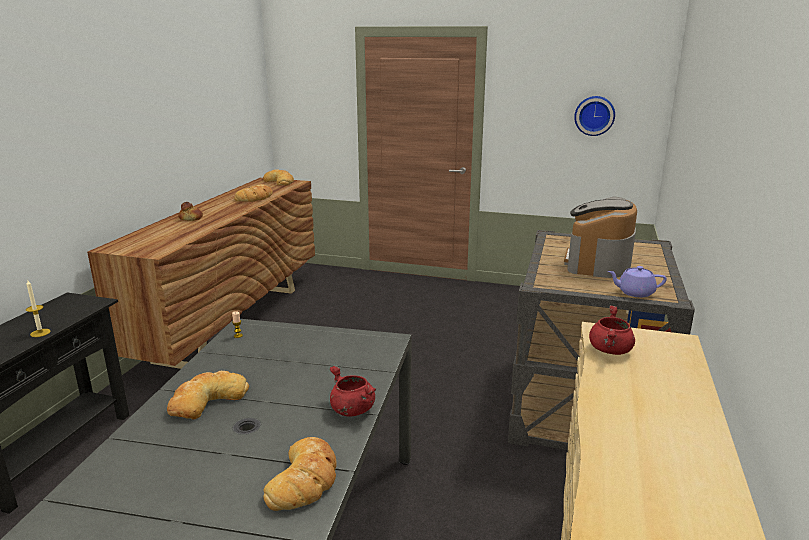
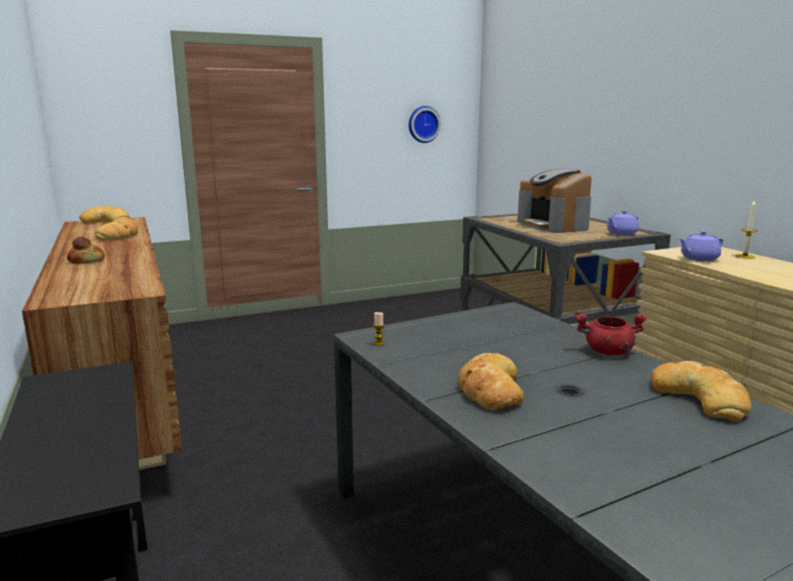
camera: 40 degrees left, 5 degrees down
candle [26,279,51,337] -> candle moved to [735,201,758,259]
red cooking pot [589,305,635,355] -> purple teapot [679,231,723,261]

